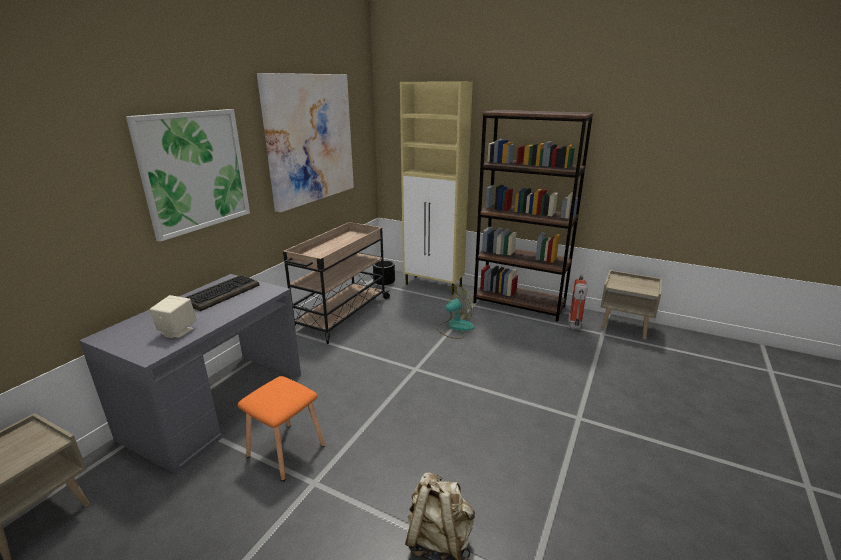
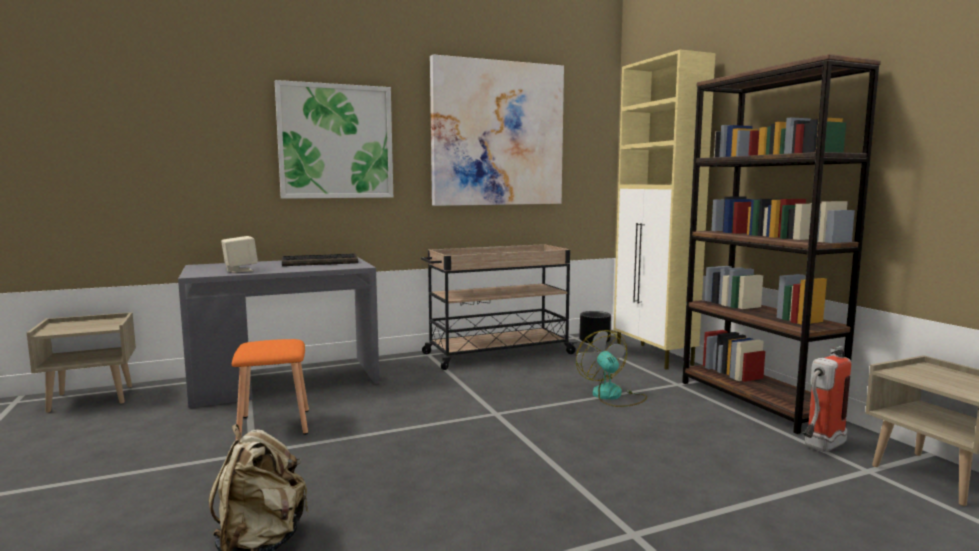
camera: 40 degrees right, 15 degrees down
fan [437,285,475,339] -> fan turned 120 degrees counterclockwise [576,330,647,407]

